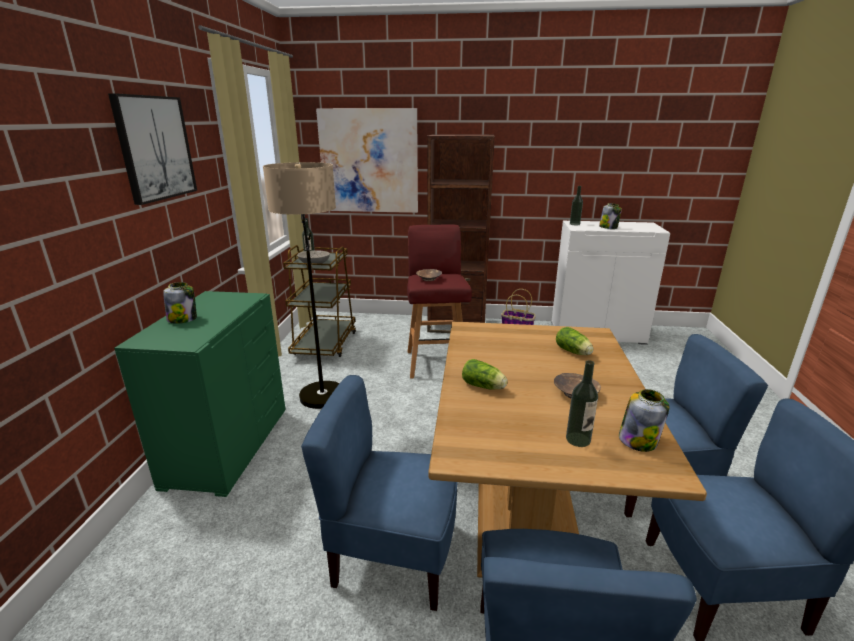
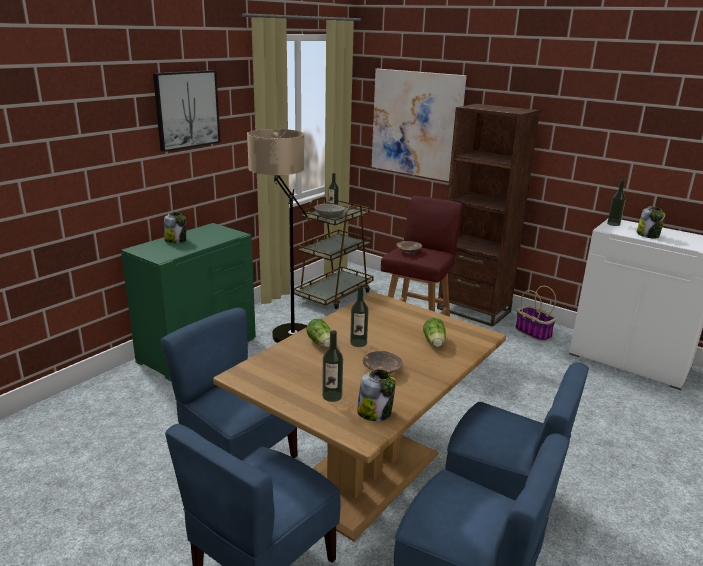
camera: 30 degrees right, 0 degrees up
none -> bottle [350,285,369,347]

